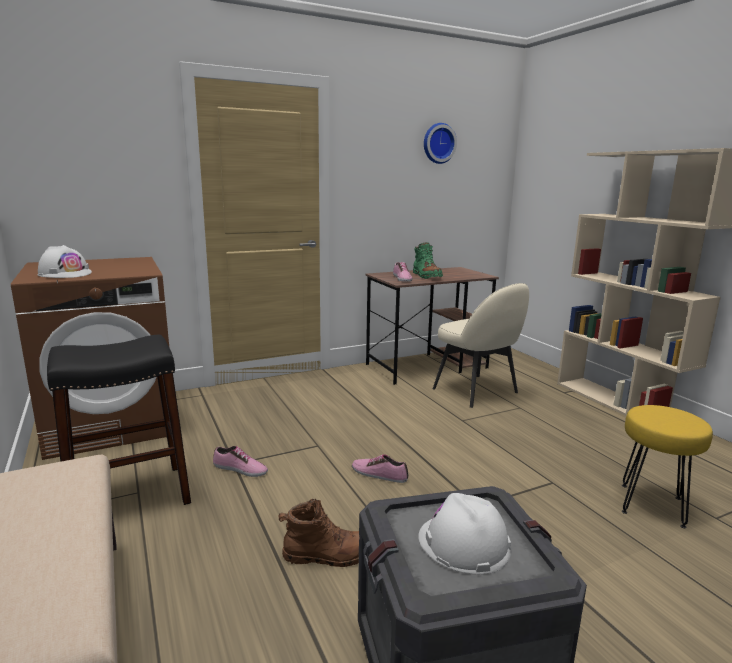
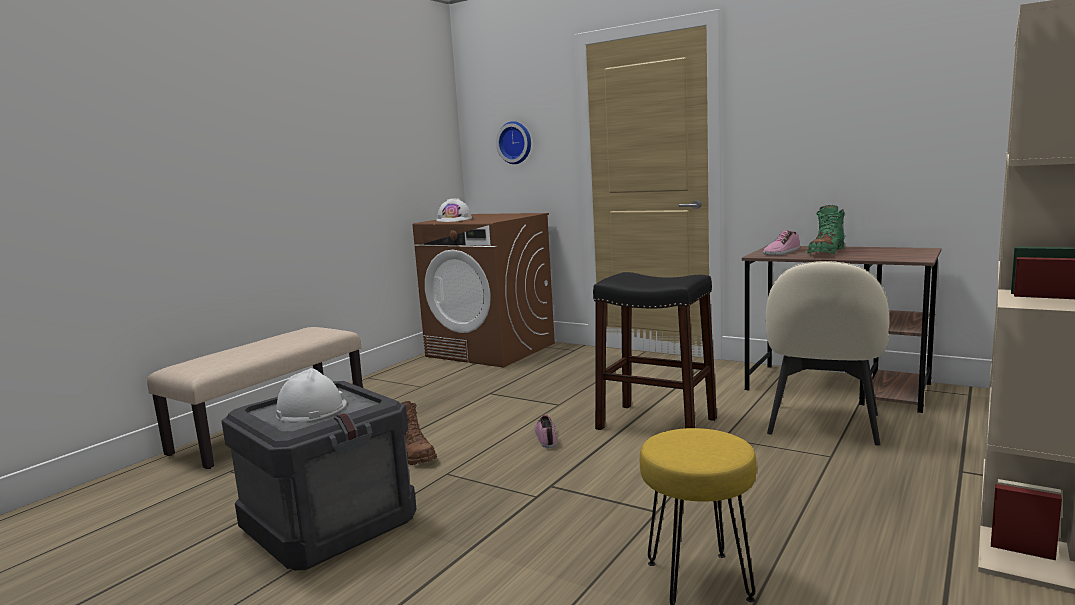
camera: 60 degrees right, 5 degrees down
black stool [47,335,191,505] -> black stool moved to [593,272,717,430]
shoe [213,446,268,477] -> none
wall clock [424,123,457,164] -> wall clock moved to [496,121,531,164]

